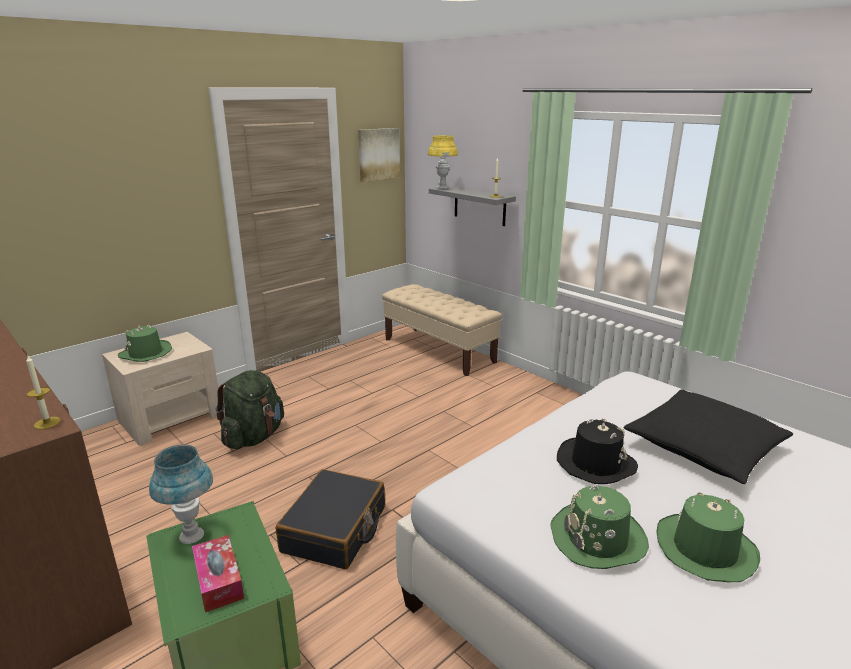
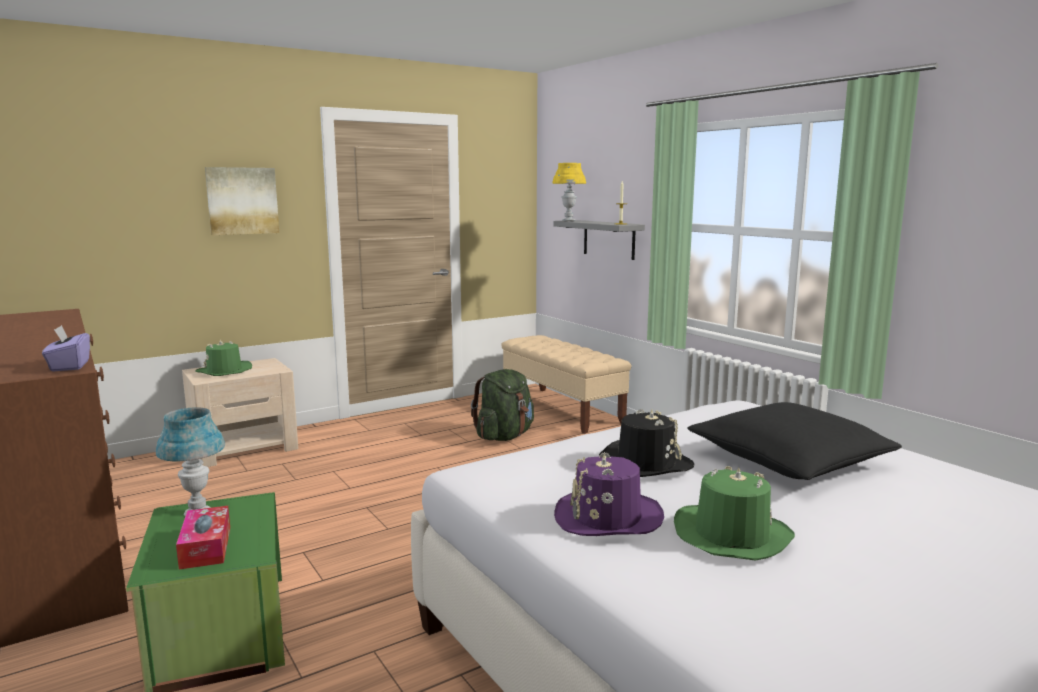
camera: 10 degrees right, 10 degrees down
candle [26,356,61,429] -> purple tissue box [42,325,90,372]
green backpack [216,370,284,449] -> green backpack moved to [471,369,534,441]
black suitcase [276,469,385,569] -> none
picture [358,128,400,182] -> picture moved to [205,167,279,235]
green hat [550,485,649,569] -> purple hat [554,452,664,536]

